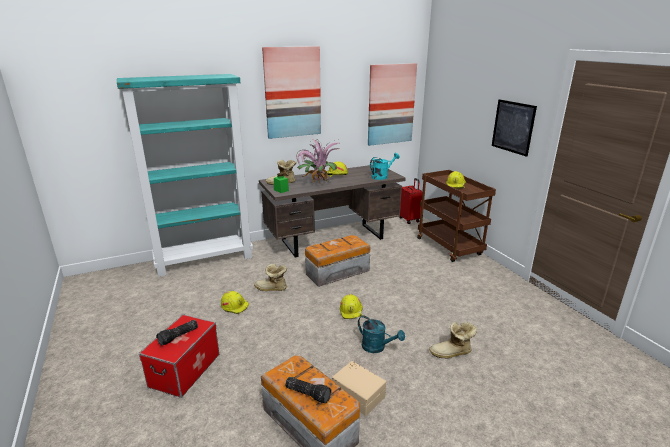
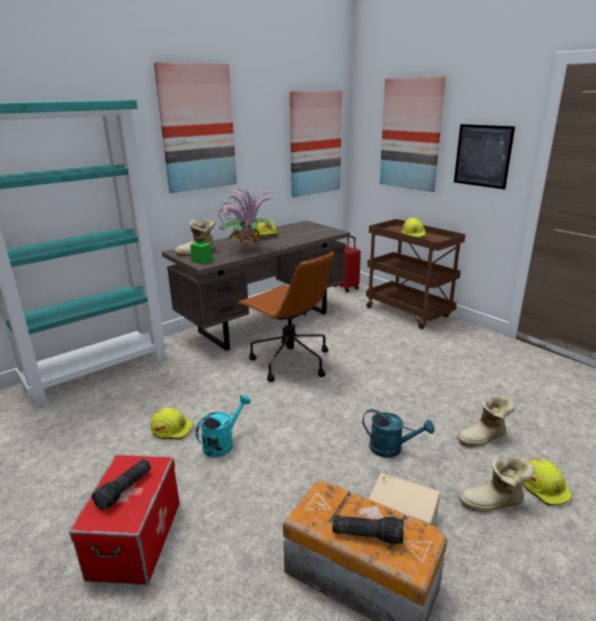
camera: 15 degrees left, 0 degrees up
boot [254,264,287,291] -> boot moved to [458,455,535,512]
storage box [305,235,371,287] -> brown office chair [238,251,334,382]
yellow hard hat [340,294,363,319] -> yellow hard hat moved to [523,458,573,506]
turquoise watering can [370,153,400,180] -> turquoise watering can moved to [195,394,251,457]
none -> picture [380,76,446,192]

